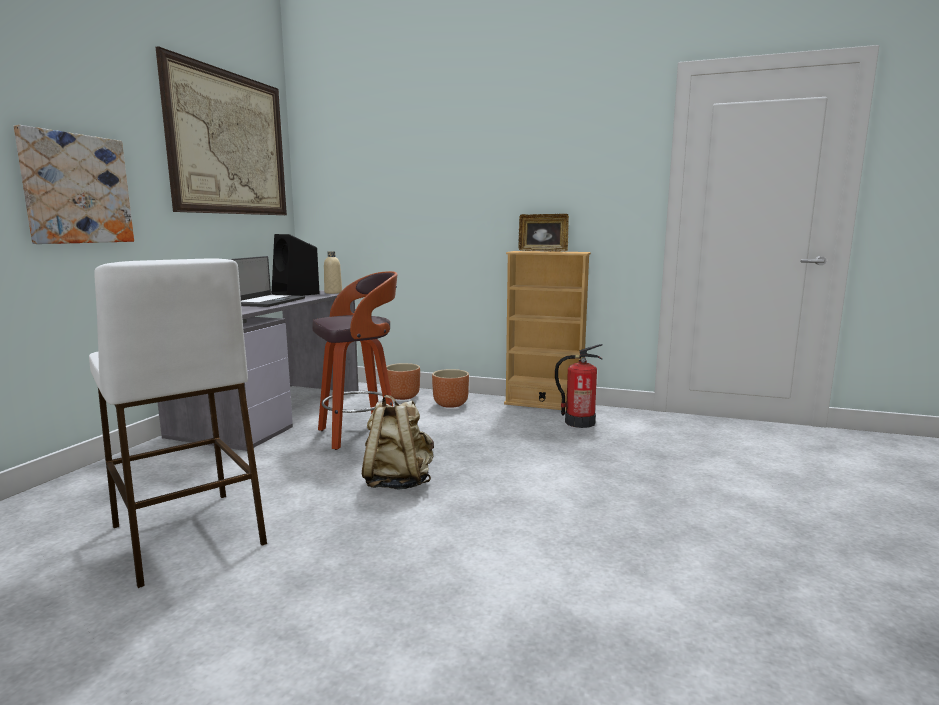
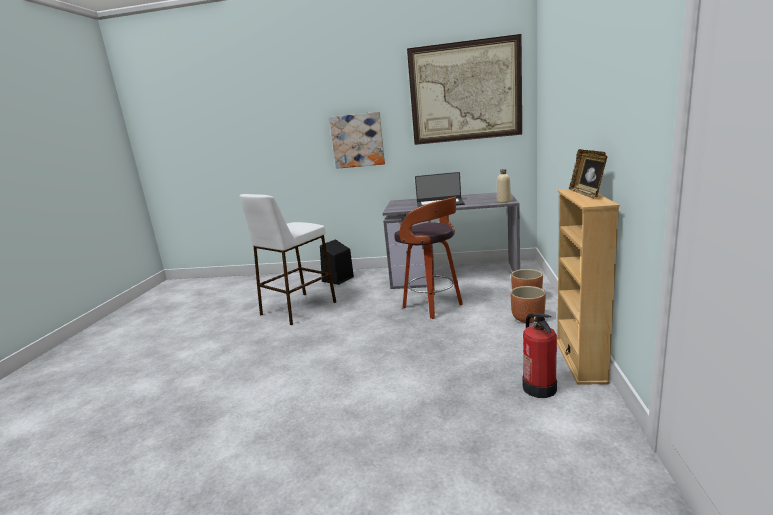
camera: 80 degrees right, 5 degrees up
black speaker [272,234,320,296] -> black speaker moved to [320,239,354,285]
beige backpack [362,395,434,490] -> none

